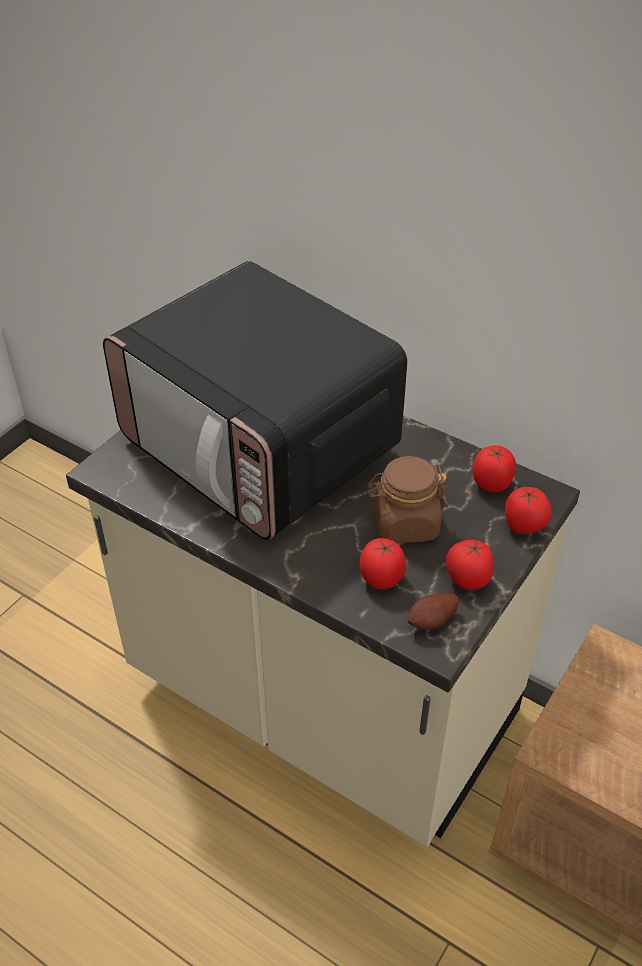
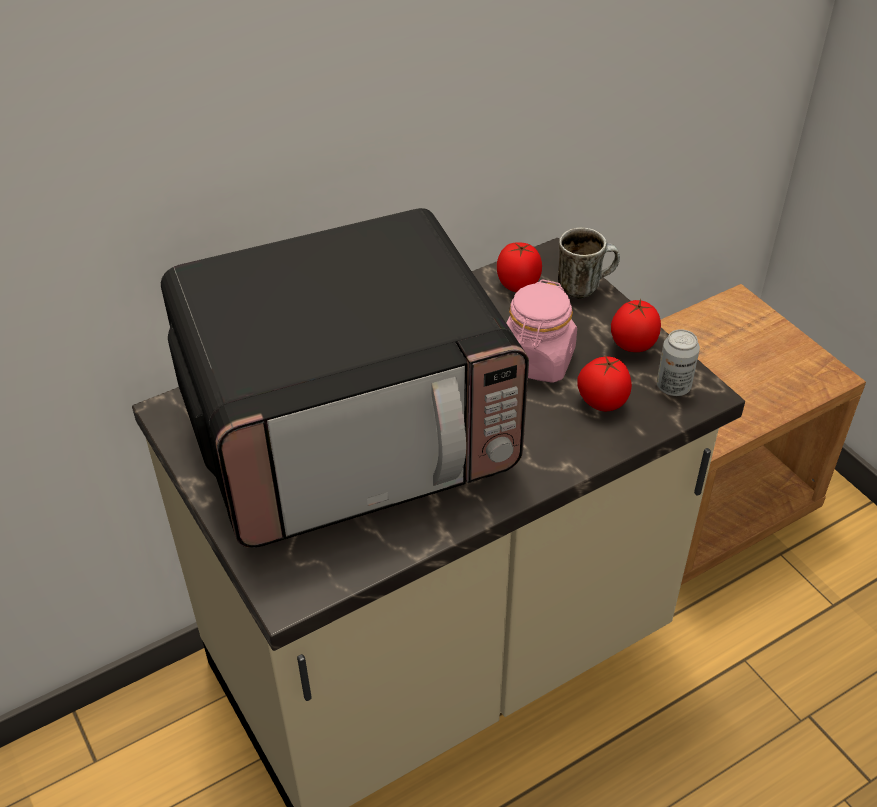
camera: 65 degrees left, 0 degrees up
brown jar [367,456,448,543] -> pink jar [506,279,577,383]
potato [407,593,459,630] -> can [657,329,700,396]
tomato [505,487,552,534] -> mug [558,227,620,299]

